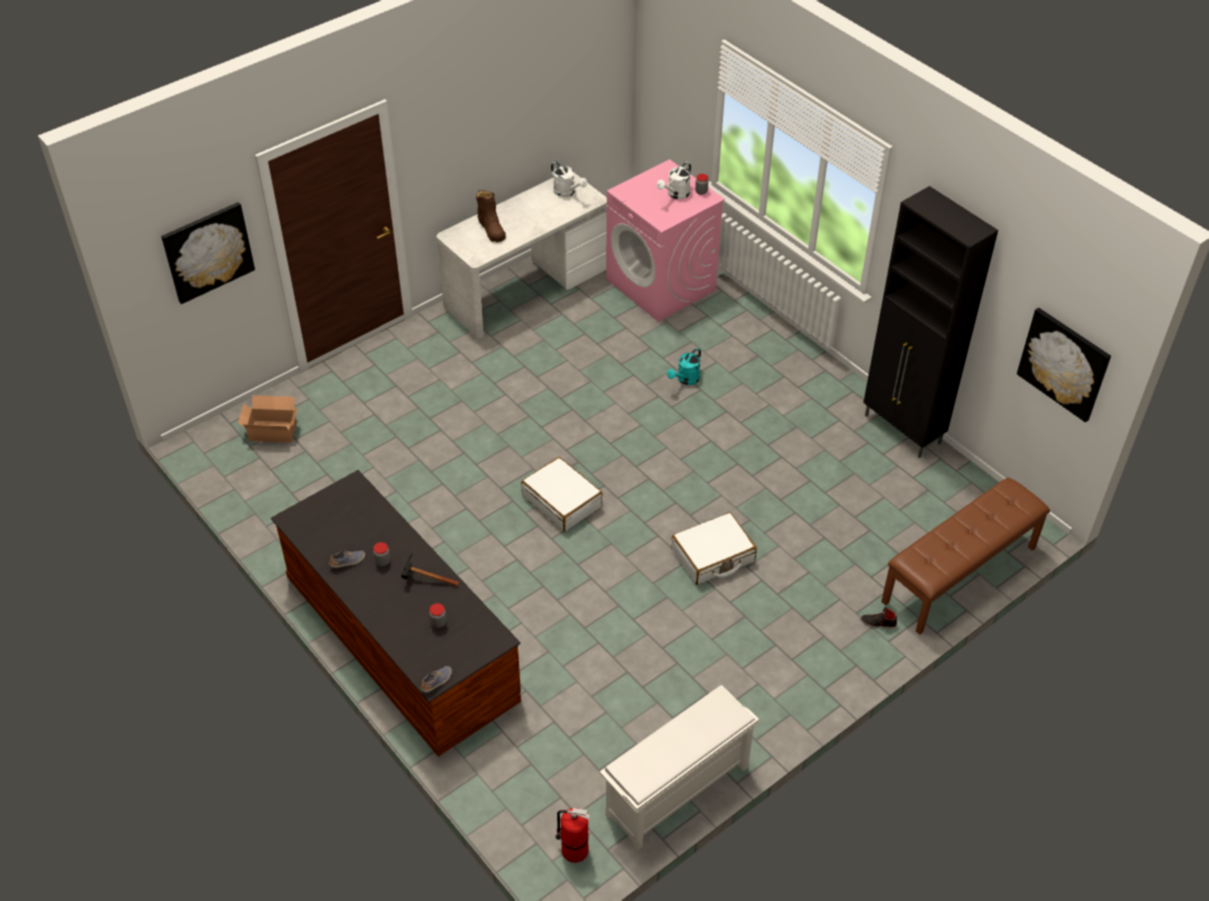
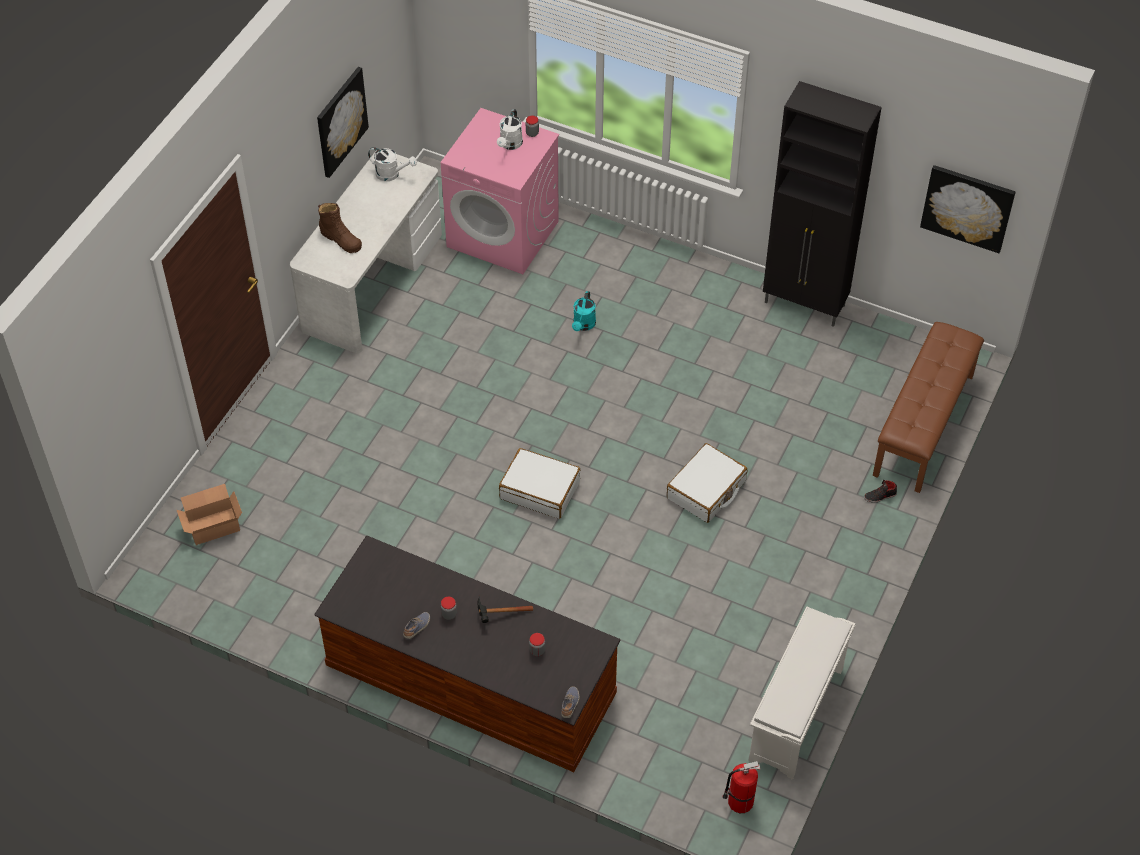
camera: 25 degrees left, 5 degrees up
picture [161,202,255,304] -> picture moved to [317,67,369,178]

